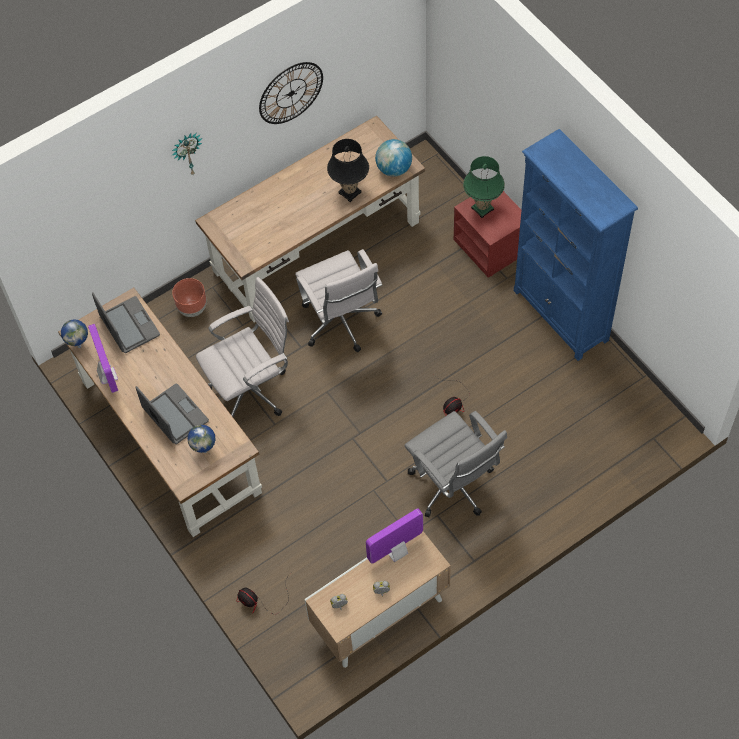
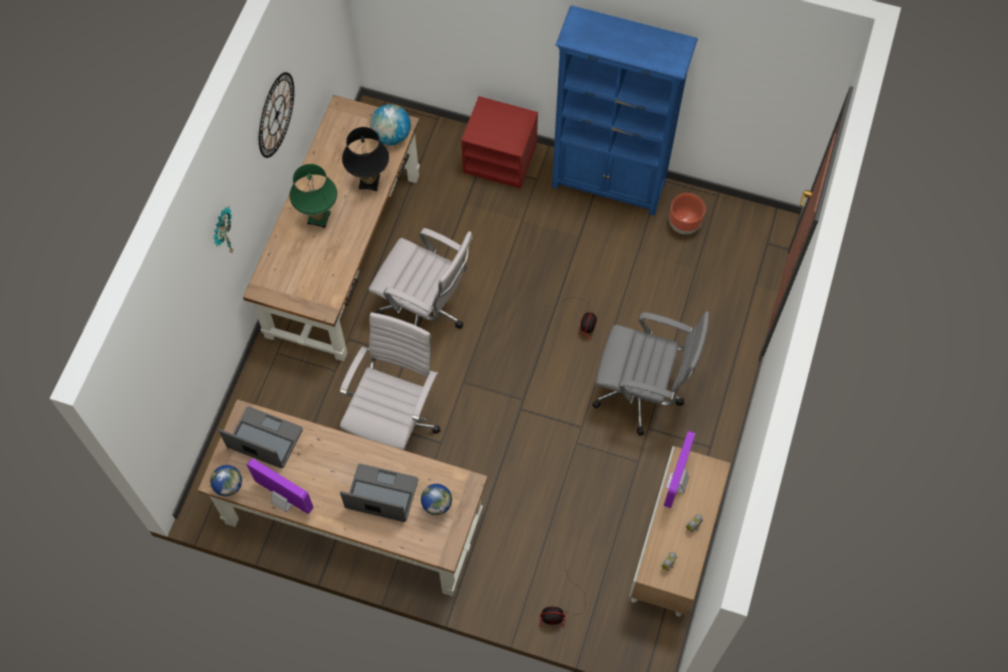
camera: 40 degrees left, 5 degrees up
brown planter [172,278,207,317] -> brown planter moved to [669,193,705,235]
green table lamp [463,156,505,218] -> green table lamp moved to [290,164,337,228]

